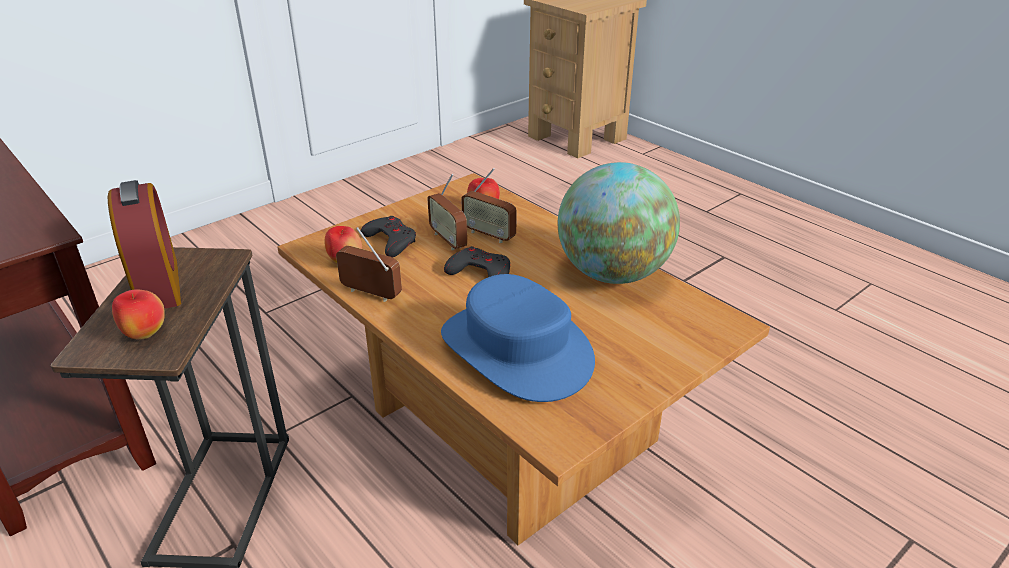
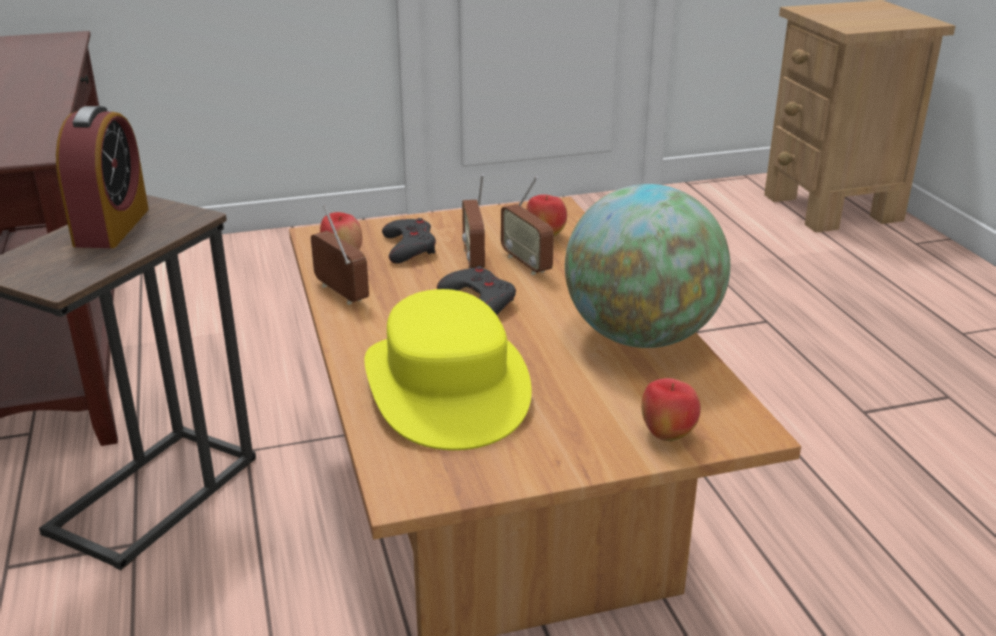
camera: 25 degrees right, 5 degrees down
apple [112,289,165,339] -> apple moved to [641,378,701,441]
blue hat [441,274,595,402] -> yellow hat [365,289,532,450]

